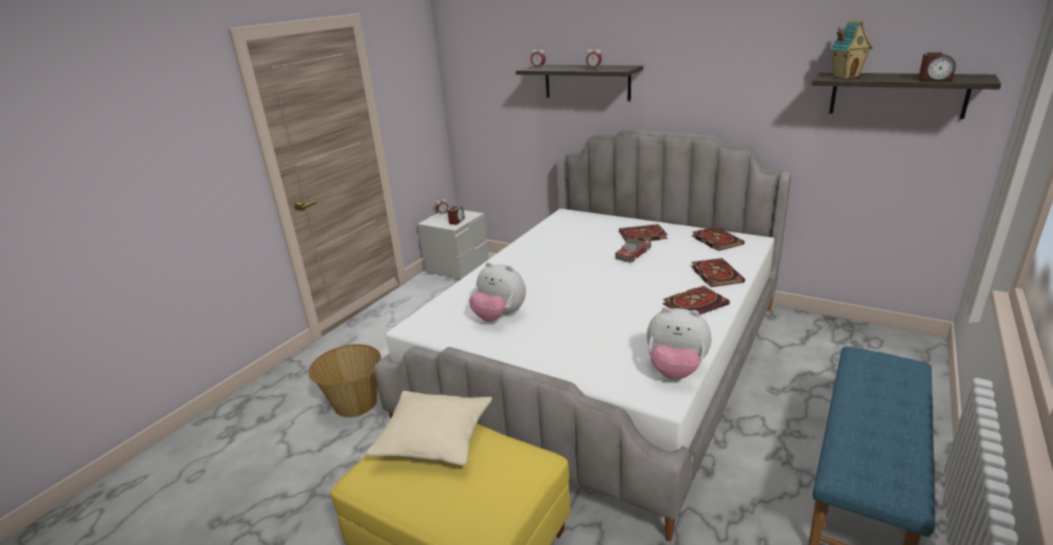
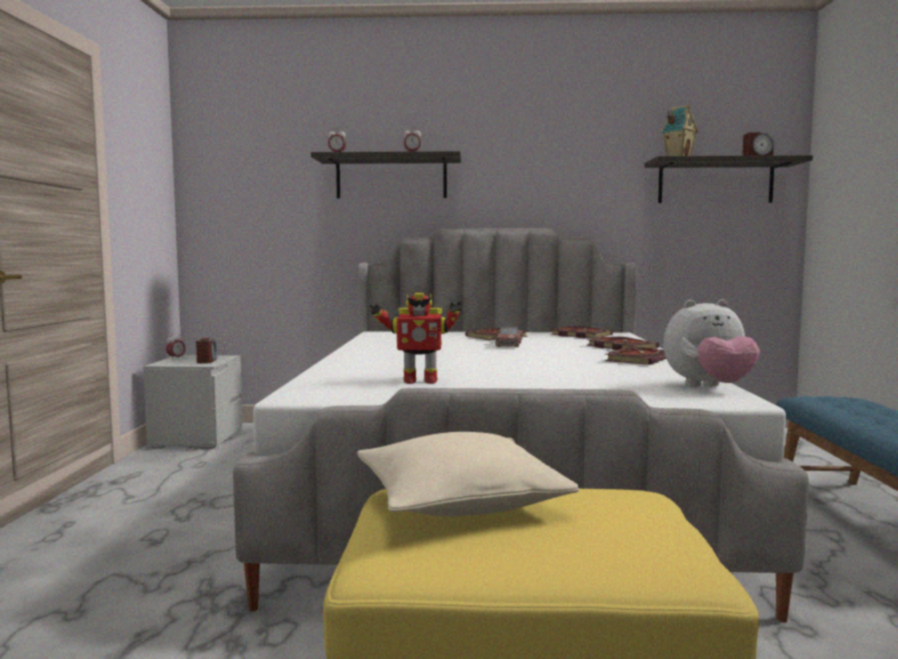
camera: 30 degrees left, 20 degrees down
basket [309,344,381,418] -> none
plush toy [469,262,526,322] -> toy robot [370,293,461,384]

